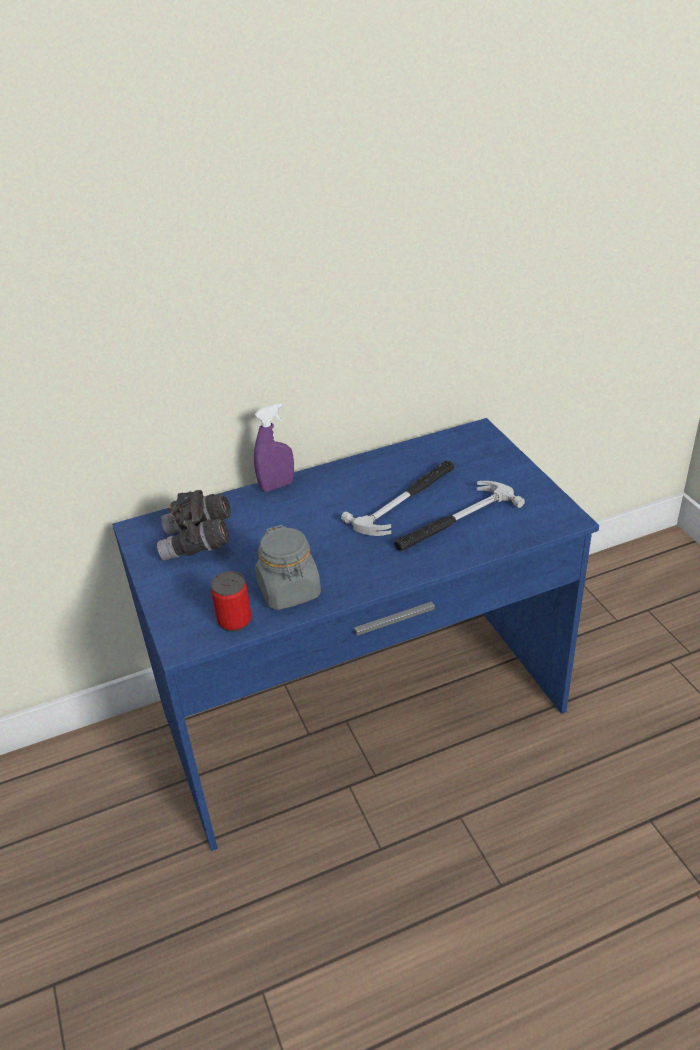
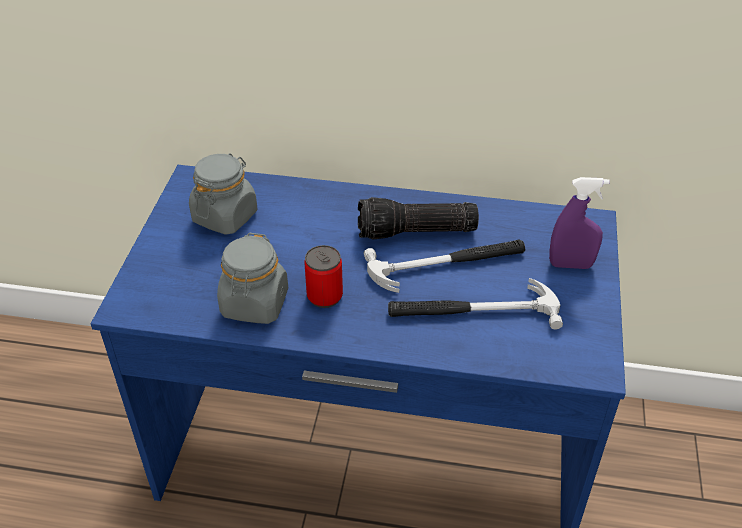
camera: 30 degrees right, 5 degrees up
grey binoculars [157,490,231,560] -> grey jar [189,153,258,235]
can [211,571,252,632] -> can moved to [304,245,343,308]
purple spray bottle [254,403,294,492] -> purple spray bottle moved to [549,177,610,269]
none -> flashlight [358,197,479,240]

